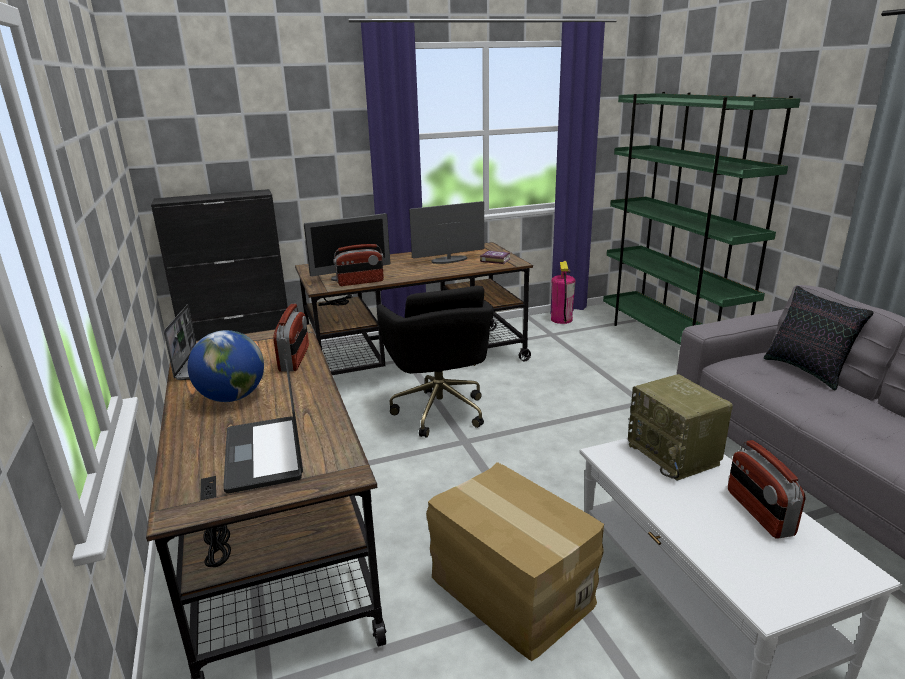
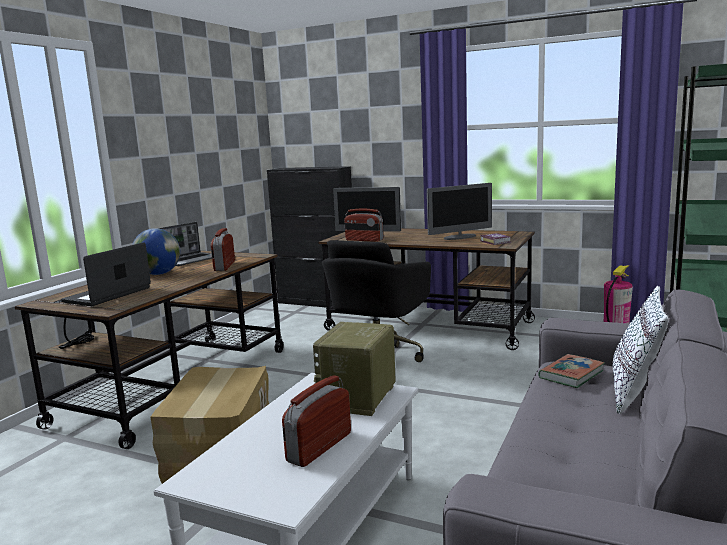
camera: 45 degrees right, 10 degrees down
radio [273,304,309,372] -> radio turned 135 degrees clockwise [210,228,235,271]
monitor [409,201,484,264] -> monitor turned 135 degrees clockwise [427,183,492,240]
black pillow [764,286,874,390] -> white pillow [613,286,669,414]
none -> book [538,354,605,388]

